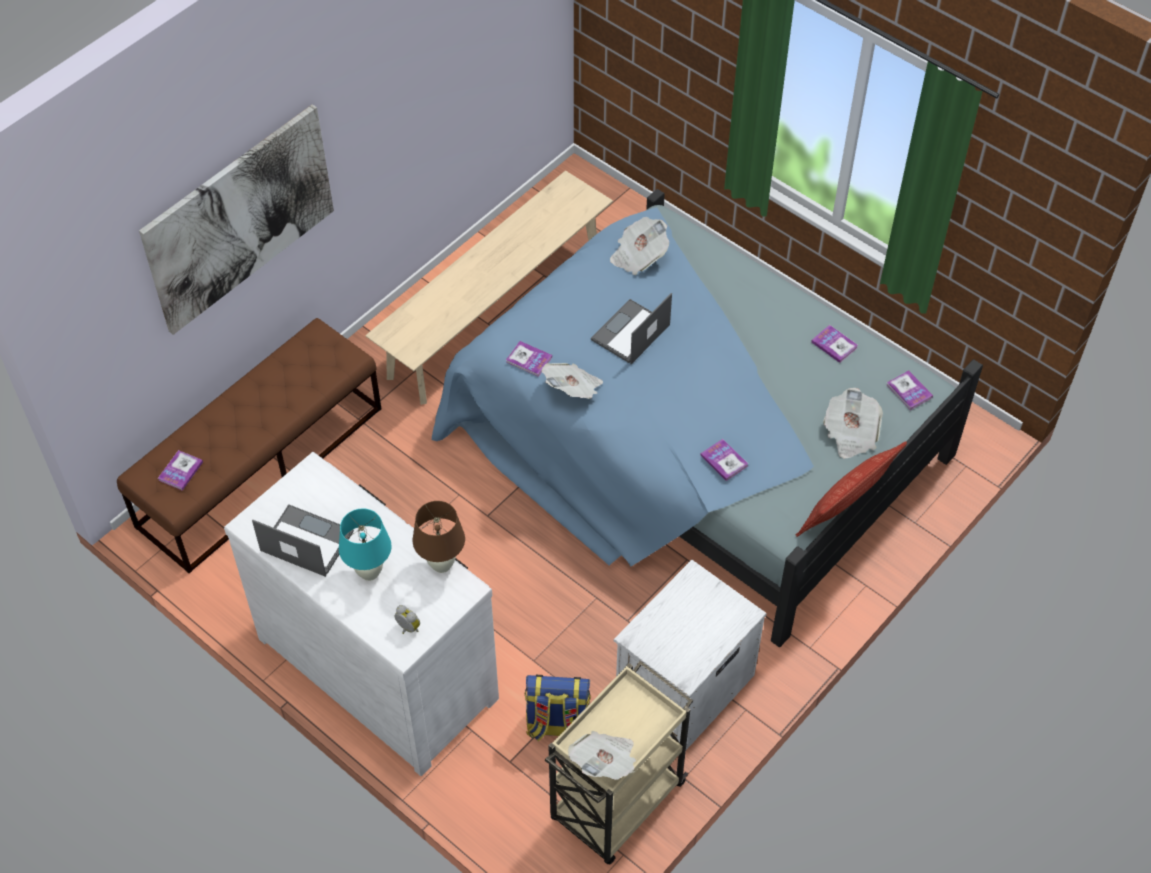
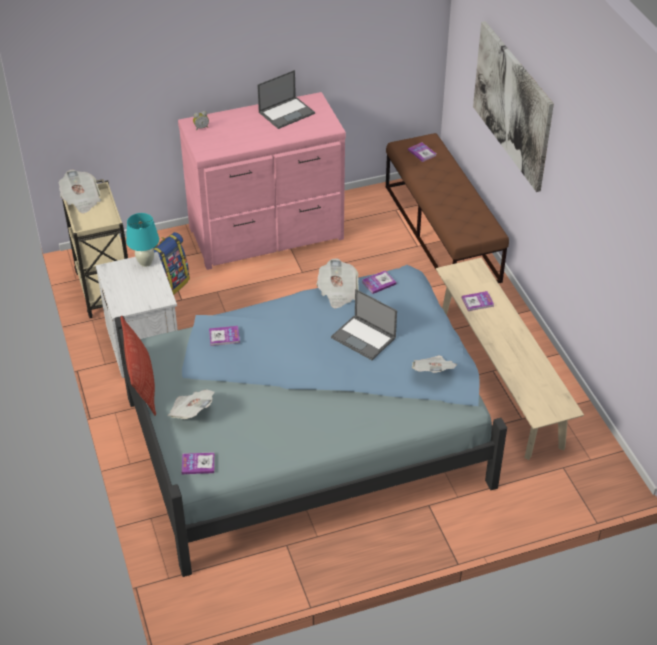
camera: 120 degrees right, 10 degrees down
white dresser [224,452,499,776] -> pink dresser [178,92,346,270]
turquoise table lamp [339,509,392,581] -> turquoise table lamp moved to [126,213,159,267]
brown table lamp [413,501,465,573] -> none
laptop [591,293,672,364] -> laptop turned 150 degrees clockwise [331,289,397,360]
book [811,325,858,363] -> book moved to [462,291,494,311]

